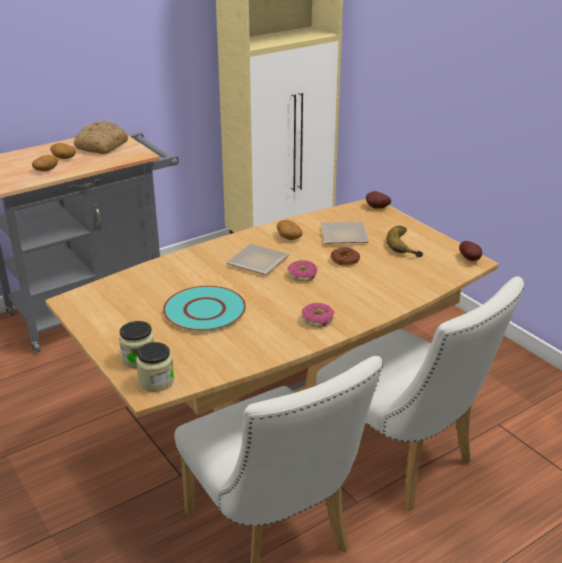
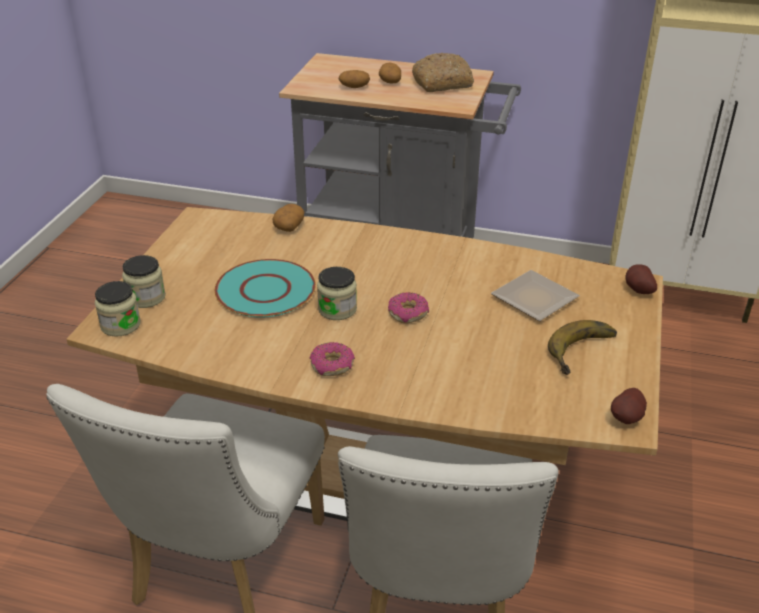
camera: 50 degrees right, 5 degrees up
plate [226,244,289,275] -> none
potato [277,220,302,240] -> potato moved to [273,204,304,232]
donut [331,247,360,266] -> none
none -> jar [317,267,357,320]

